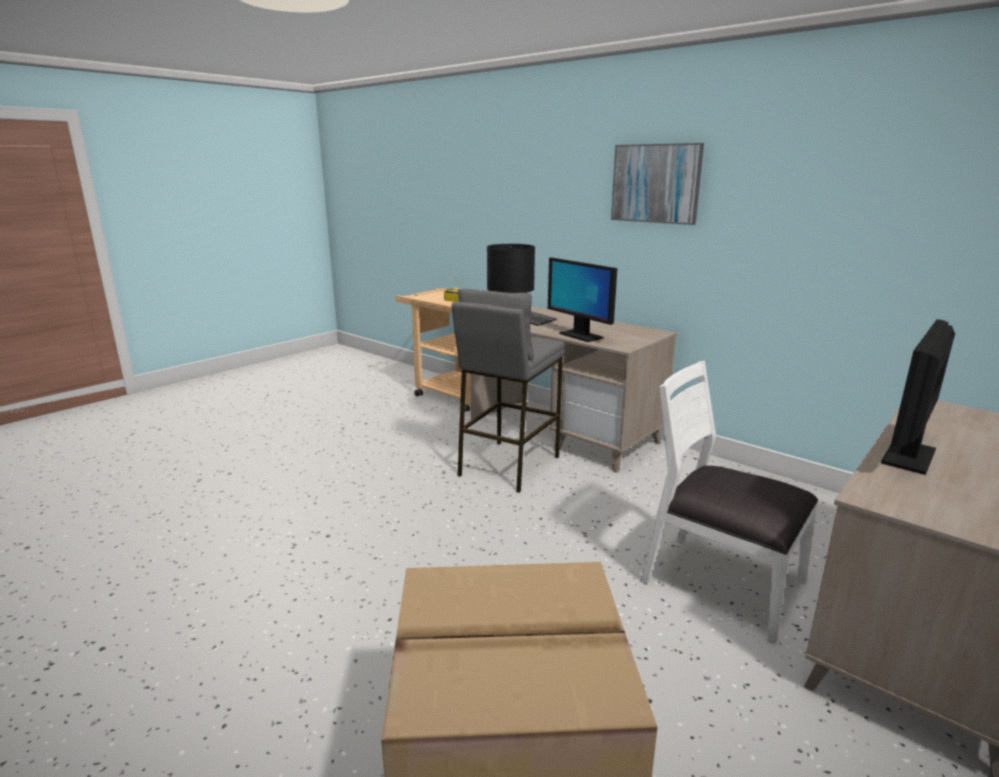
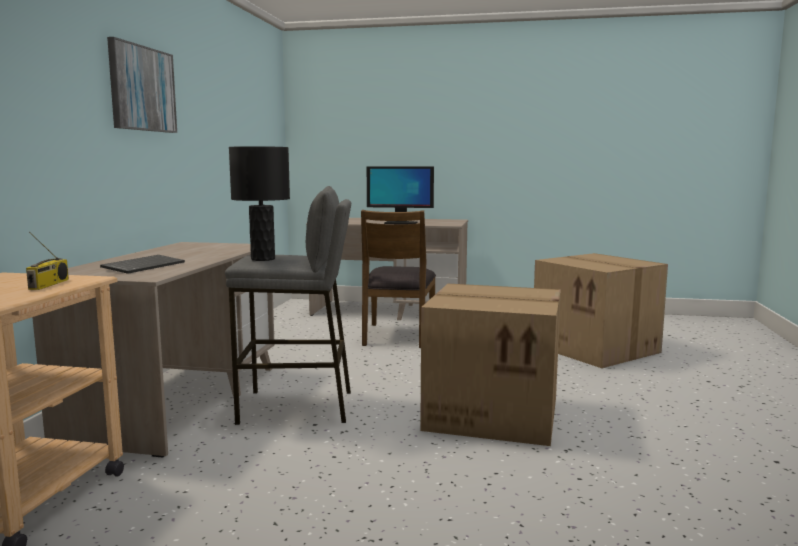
camera: 120 degrees left, 10 degrees down
monitor [548,257,617,342] -> none
white chair [640,361,818,644] -> brown chair [361,210,436,348]
none -> cardboard box [420,284,561,446]

